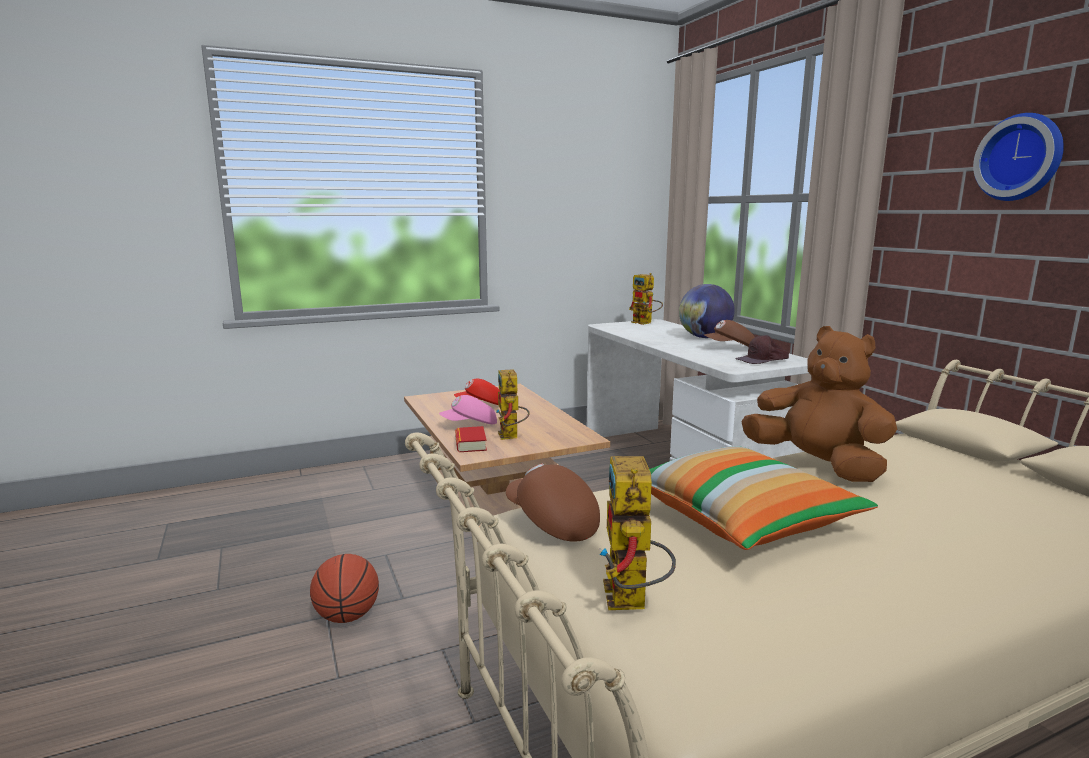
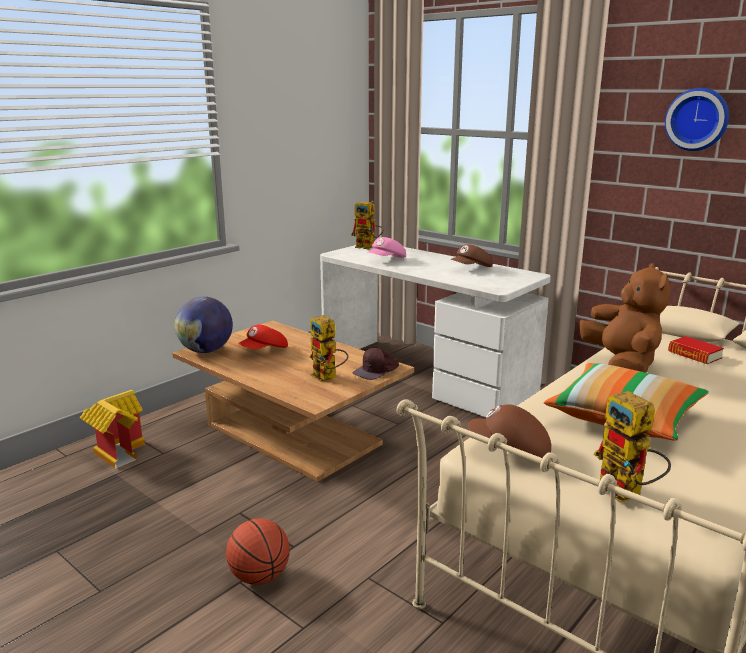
camera: 25 degrees left, 5 degrees up
pink cap [439,395,497,424] -> pink cap moved to [367,237,406,258]
book [455,426,487,452] -> book moved to [668,336,724,364]
globe [679,284,735,338] -> globe moved to [174,297,233,353]
brown cap [735,335,789,364] -> brown cap moved to [353,347,399,380]
brown plush toy [741,326,897,482] -> brown plush toy turned 60 degrees clockwise [579,263,670,373]
none -> toy house [79,390,145,469]

